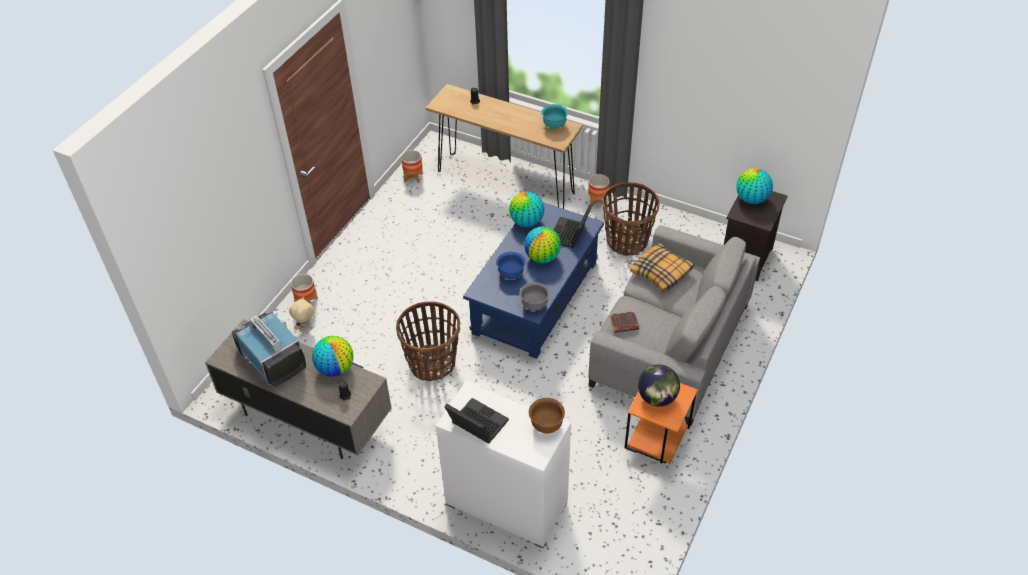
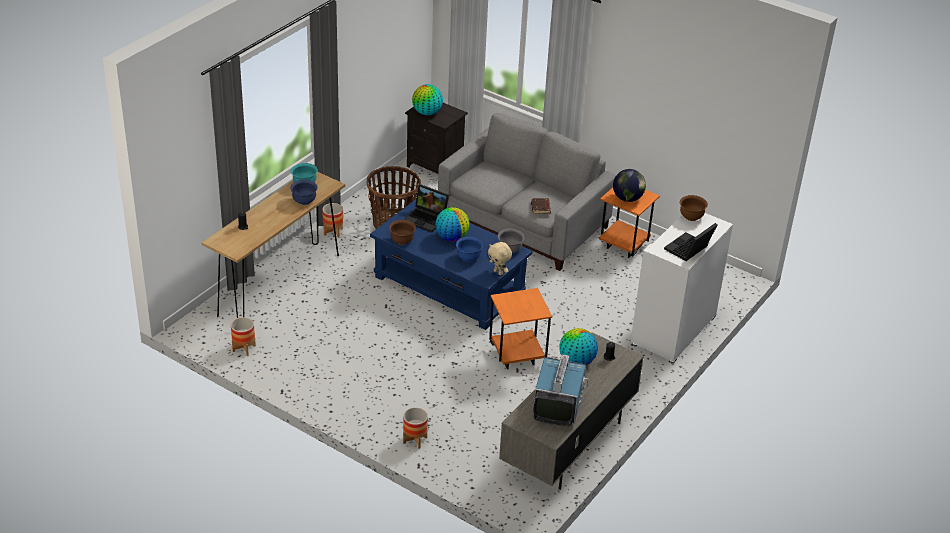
camera: 85 degrees left, 10 degrees down
television [232,311,306,387] -> television turned 135 degrees clockwise [533,354,588,427]
beige plush toy [289,297,314,330] -> beige plush toy moved to [488,242,512,275]
basket [396,301,460,382] -> orange side table [489,288,552,369]
globe [509,192,545,227] -> brown bowl [389,220,416,245]
pillow [630,243,694,293] -> none
none -> blue bowl [290,180,318,205]

